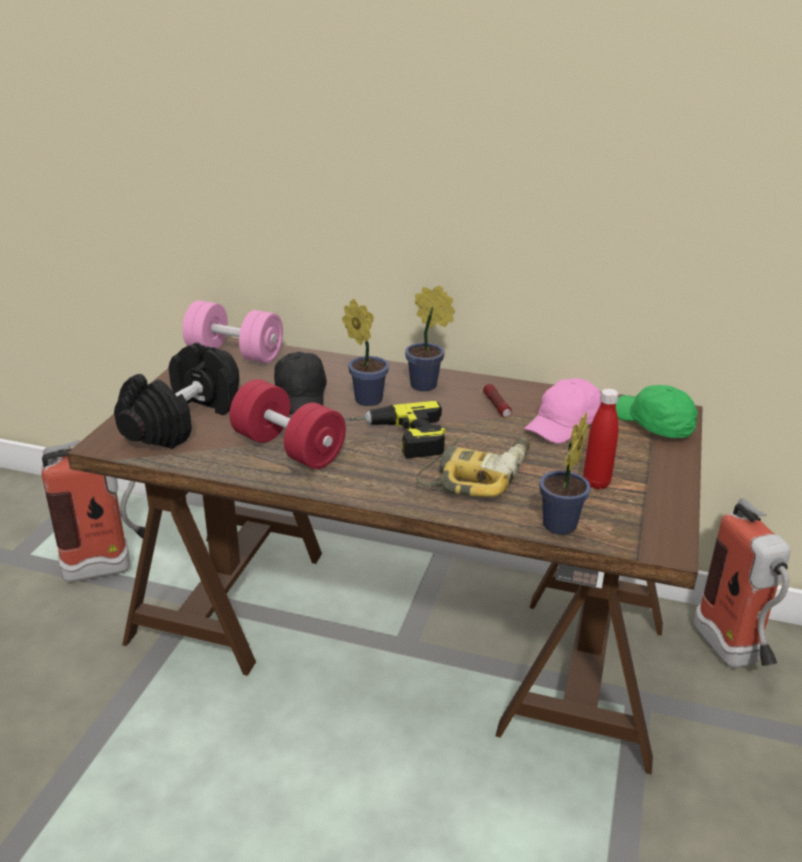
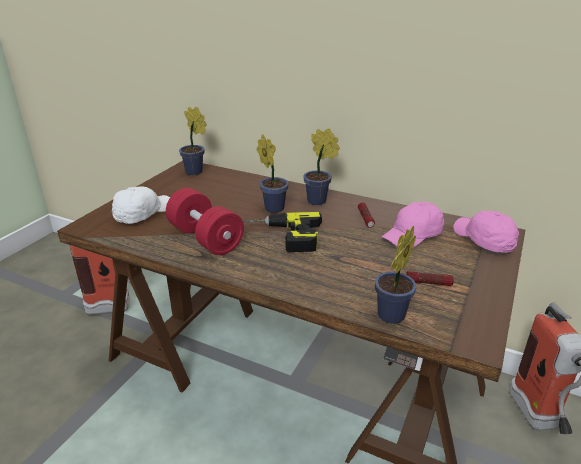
camera: 10 degrees right, 0 degrees up
black dumbbell [114,343,239,449] -> white cap [112,187,170,224]
pink dumbbell [182,300,283,363] -> potted plant [179,107,207,175]
black cap [274,352,327,414] -> none
power drill [417,436,530,497] -> none
red bottle [583,388,619,489] -> flashlight [406,271,454,286]
green cap [616,385,698,438] -> pink cap [453,211,519,253]

